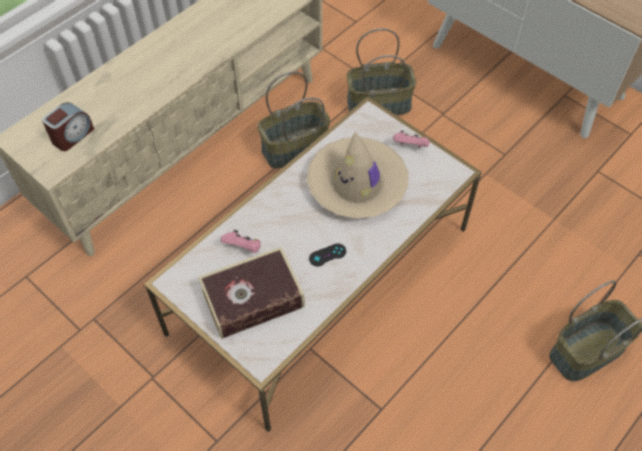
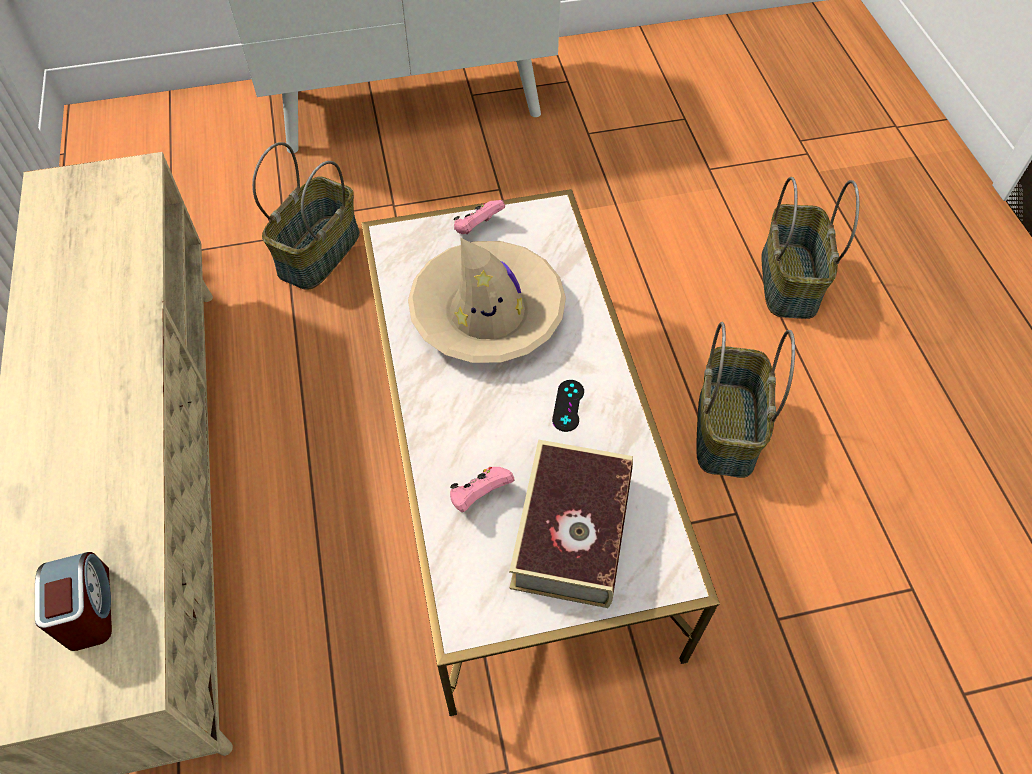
camera: 55 degrees left, 0 degrees up
basket [257,71,330,169] -> basket moved to [696,322,795,478]

